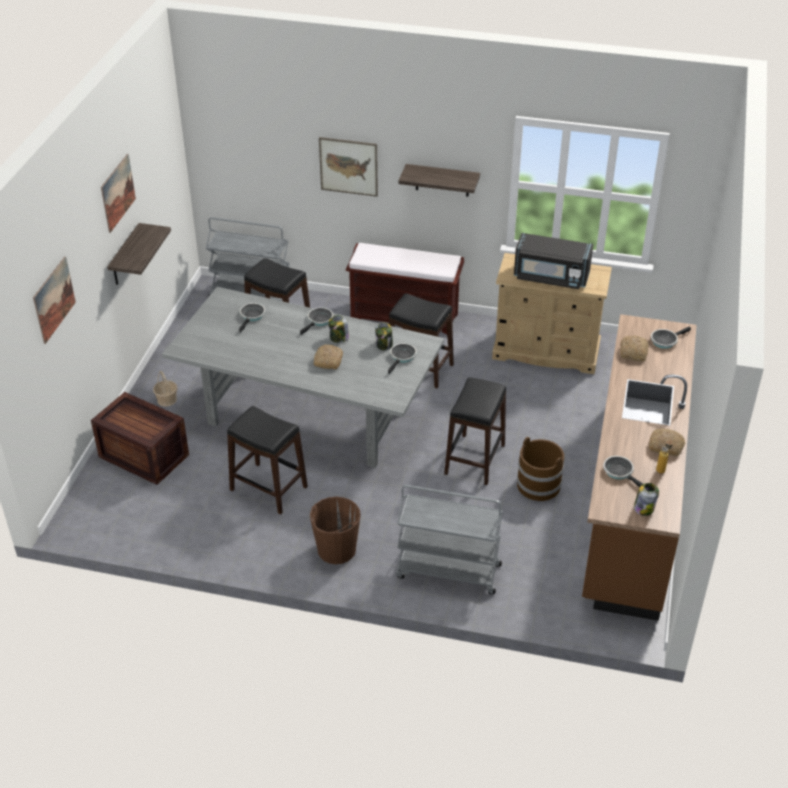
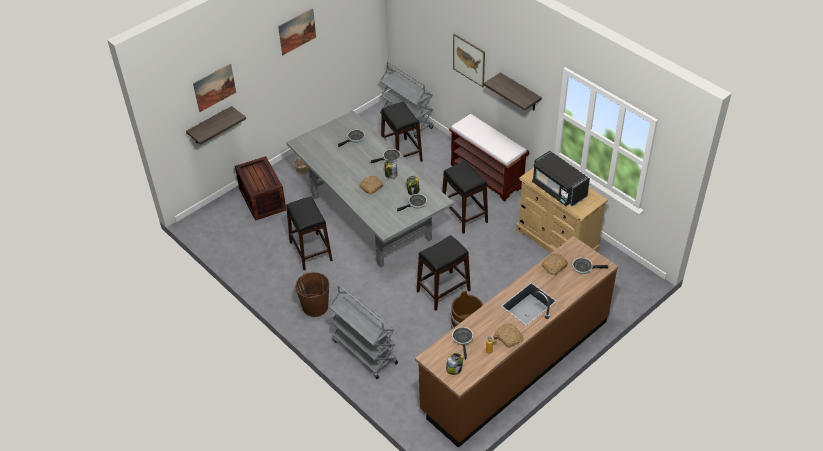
camera: 35 degrees right, 5 degrees up
shelf [107,223,171,285] -> shelf moved to [186,106,246,145]

